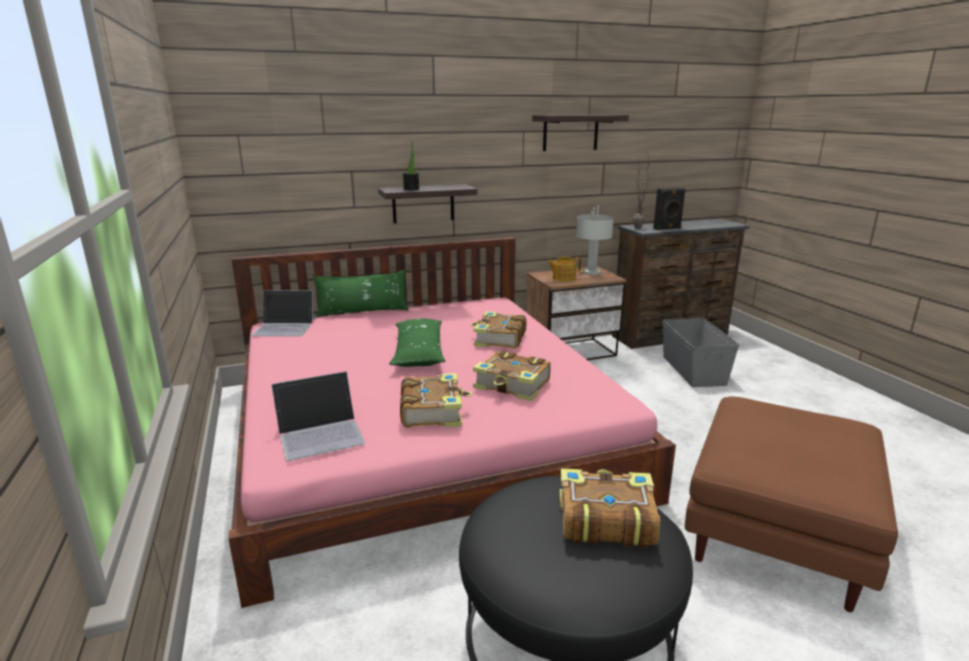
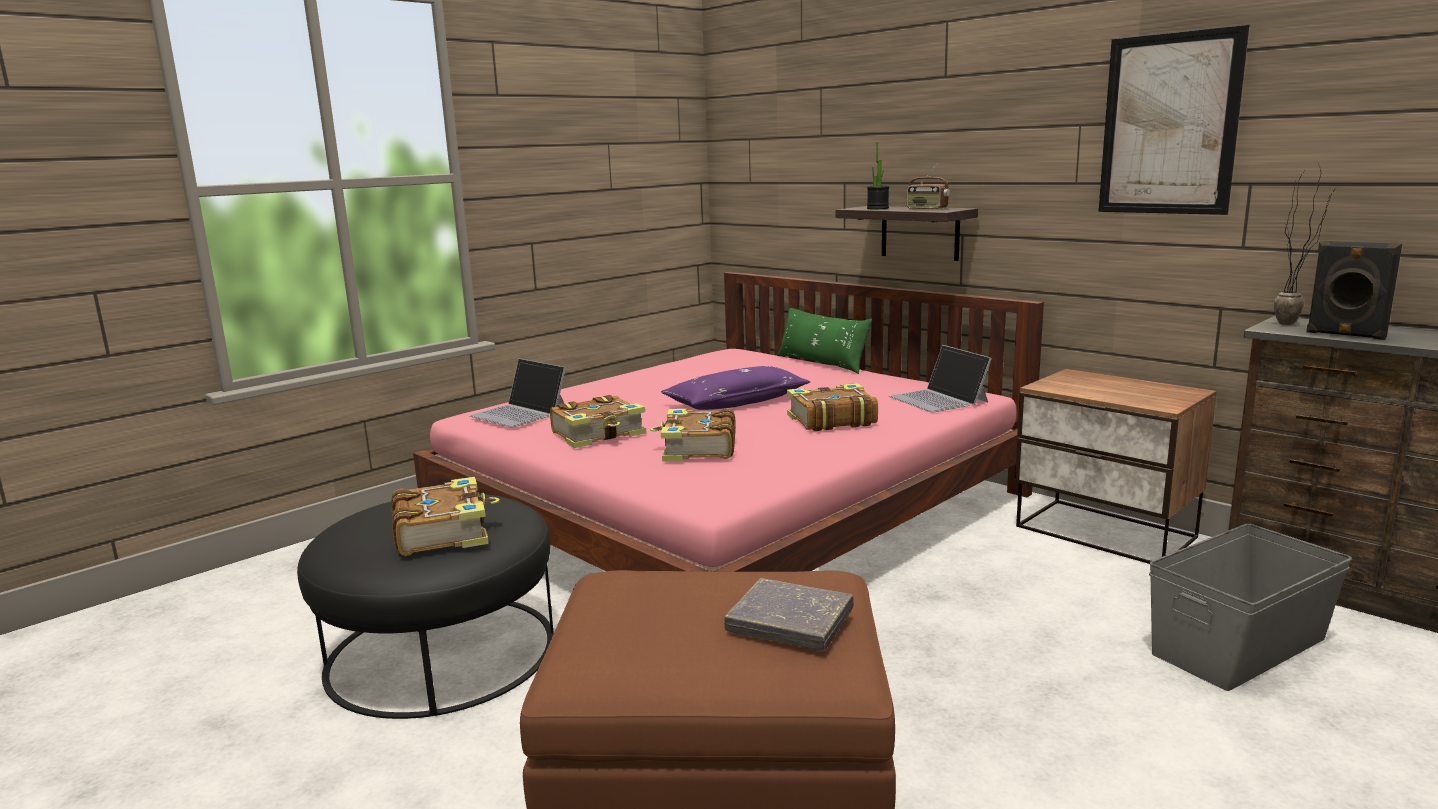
camera: 65 degrees right, 5 degrees down
laptop [251,290,315,336] -> laptop moved to [889,345,992,412]
green pillow [389,319,446,367] -> purple pillow [661,366,810,410]
shelf [532,115,629,151] -> picture [1098,24,1250,215]
teapot [547,257,581,282] -> none
grey table lamp [576,205,614,275] -> none
none -> grey book [724,578,854,651]
none -> radio [907,164,950,210]

